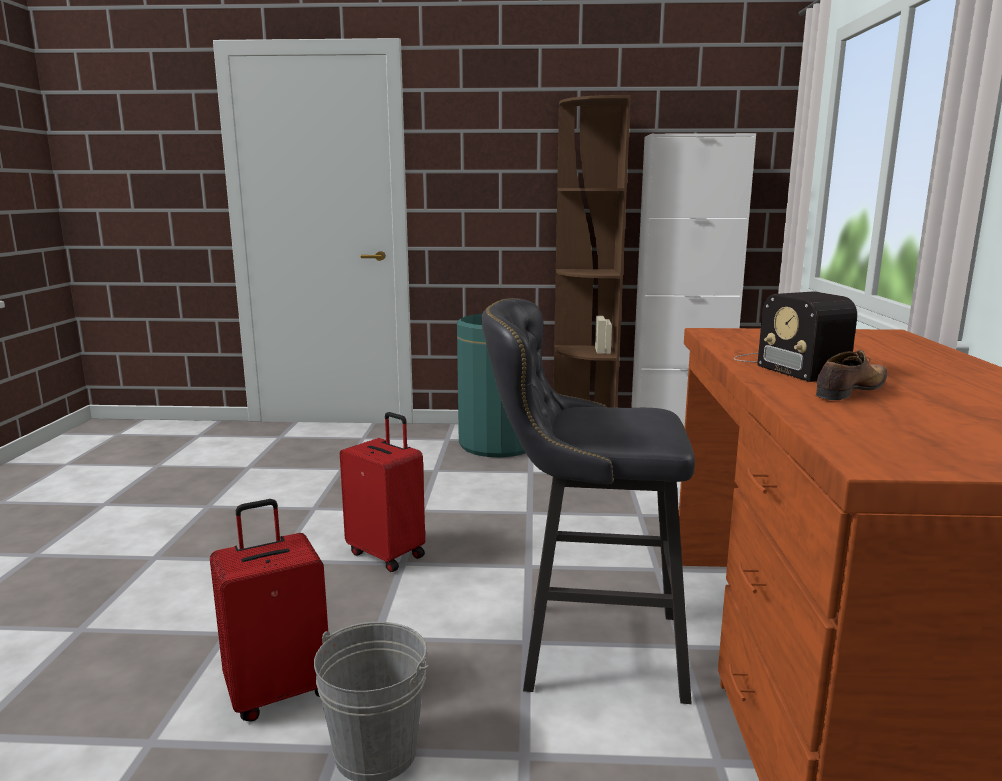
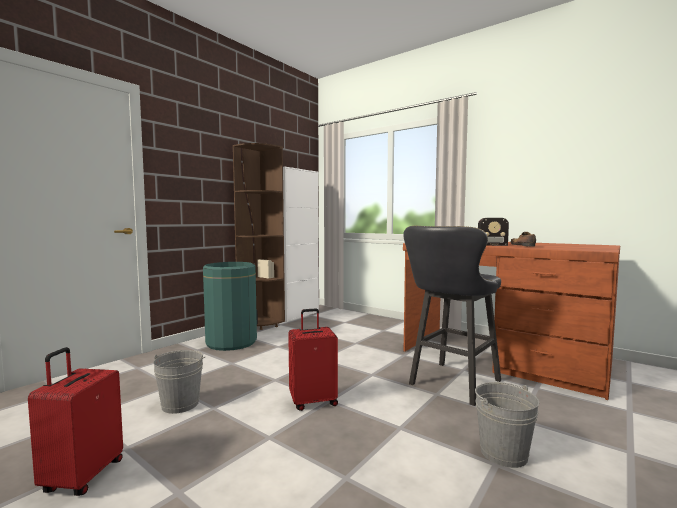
camera: 55 degrees left, 10 degrees down
red suitcase [210,499,328,722] -> red suitcase moved to [28,347,123,496]
none -> grey bucket [153,350,205,414]

